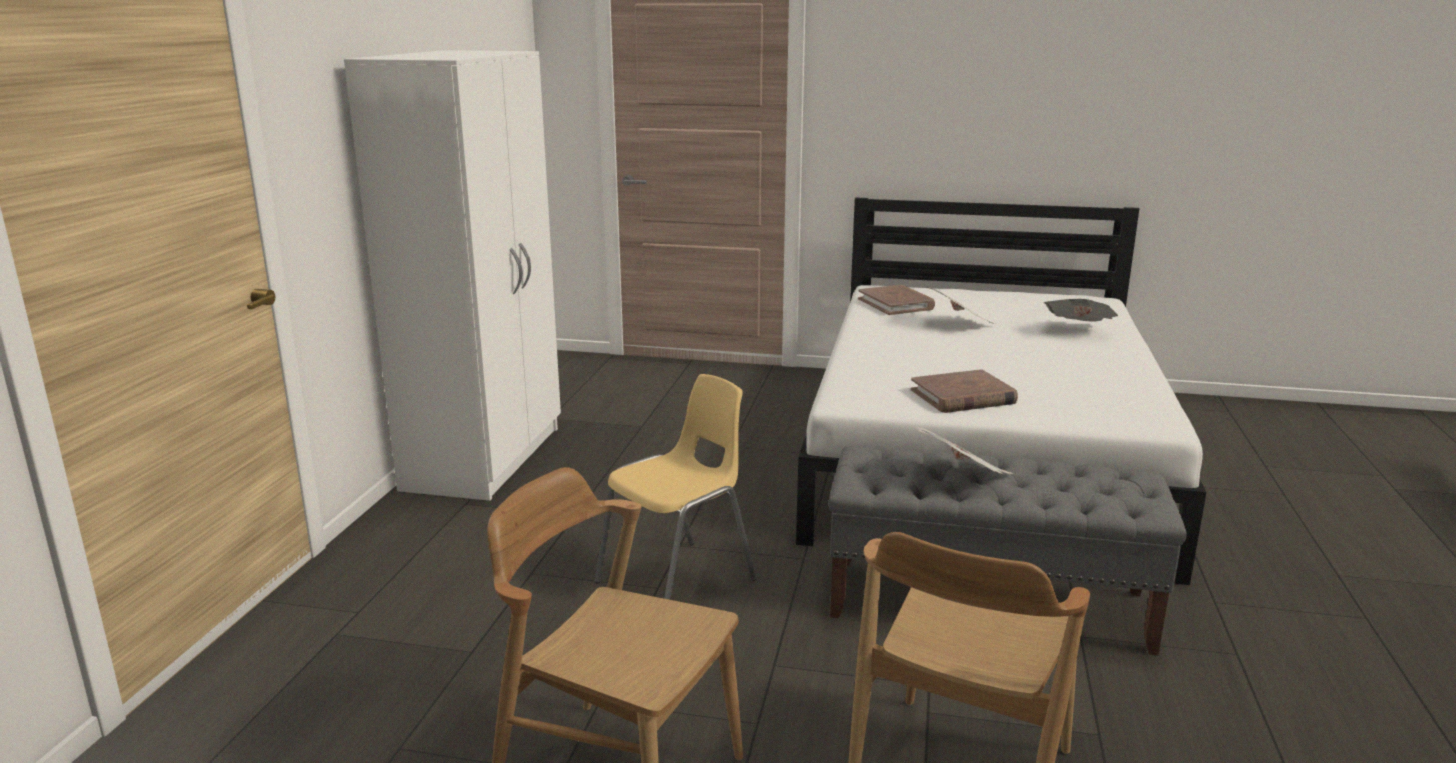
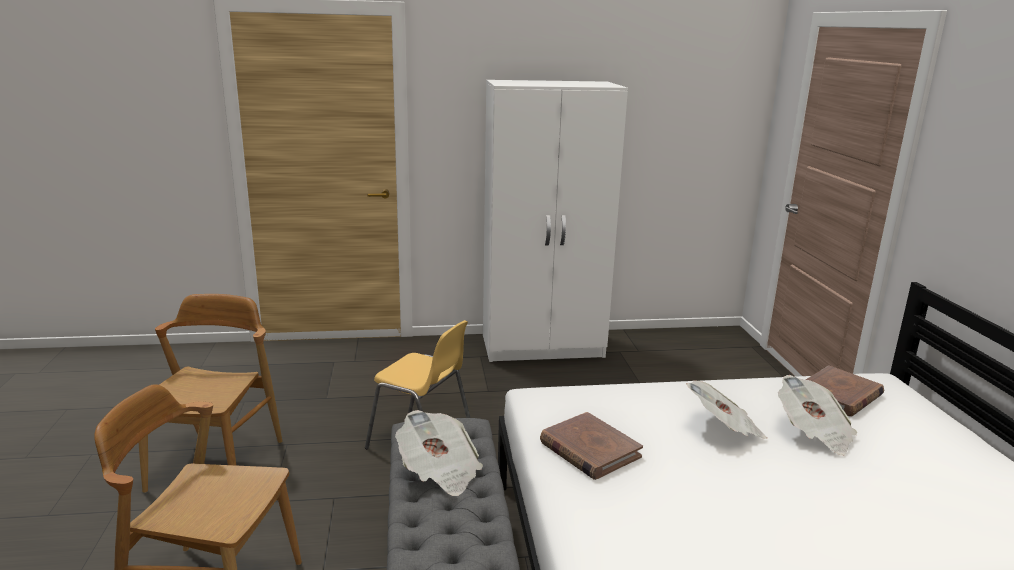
camera: 70 degrees right, 0 degrees up
newspaper [1044,299,1118,322] -> newspaper moved to [686,380,768,439]

